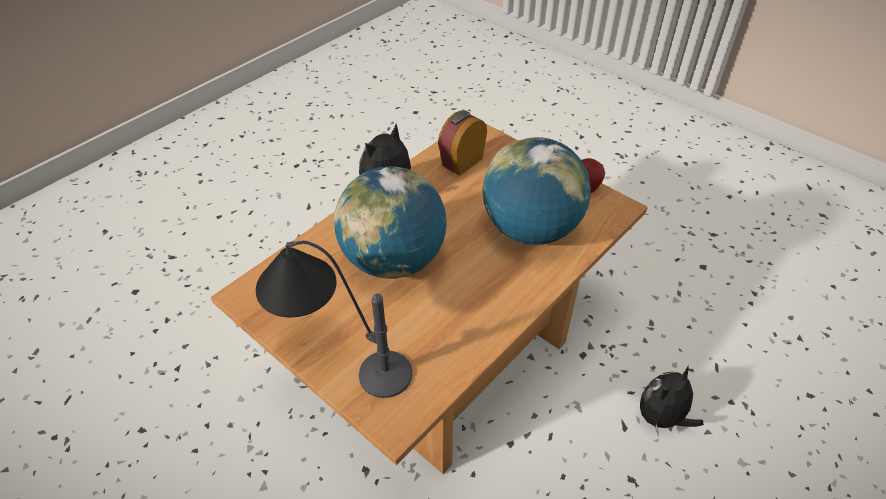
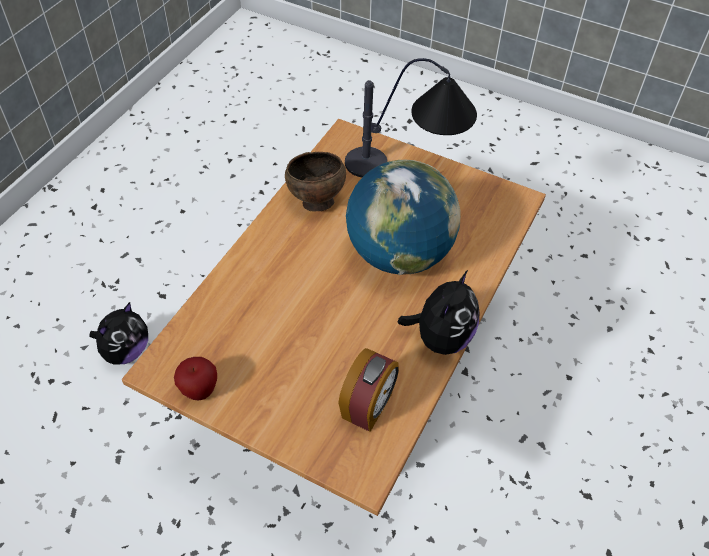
camera: 165 degrees right, 5 degrees up
globe [483,137,591,245] -> none
none -> brown bowl [285,152,346,212]

